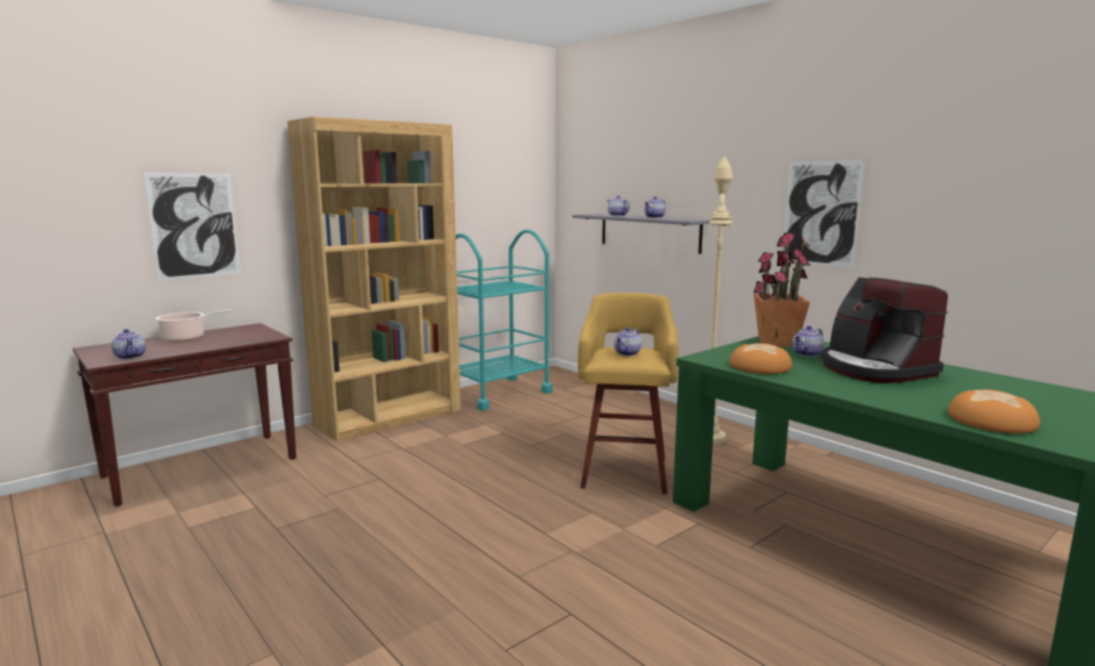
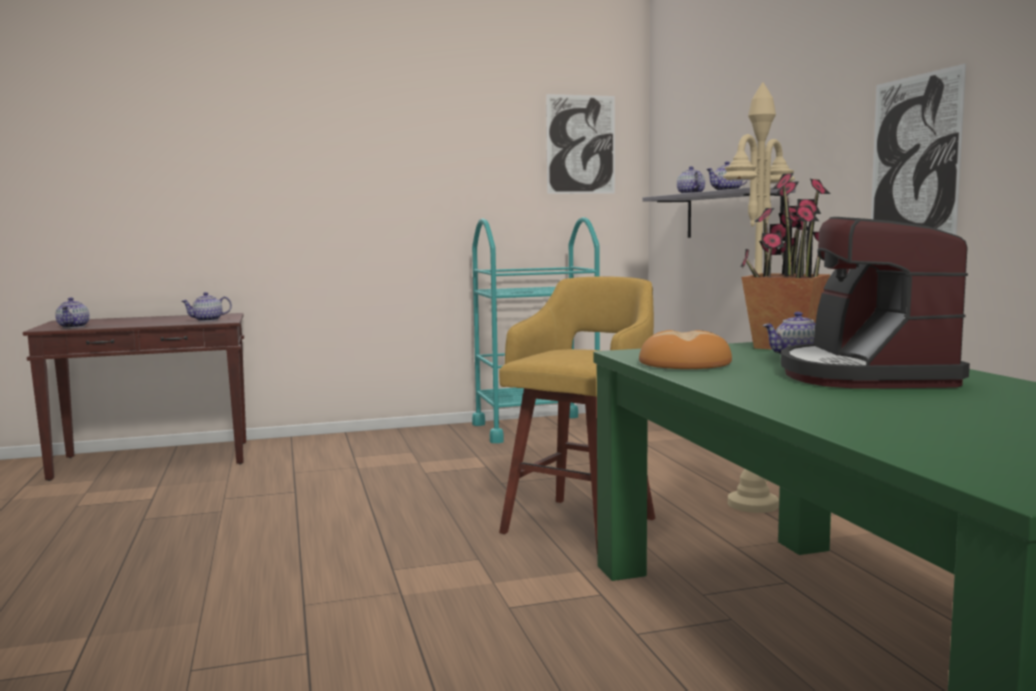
camera: 25 degrees right, 5 degrees down
picture [144,173,240,280] -> picture moved to [546,94,615,194]
cooking pot [155,309,233,342] -> none
brown bookcase [287,116,461,441] -> none
teapot [614,327,642,356] -> teapot moved to [181,292,232,322]
bread [948,390,1040,433] -> none

